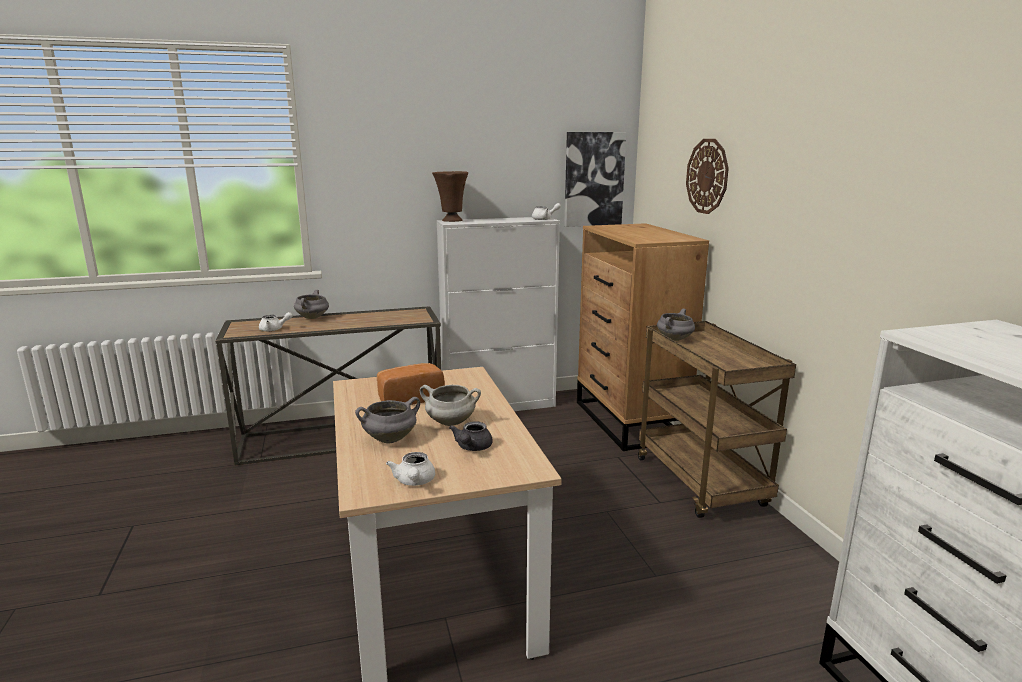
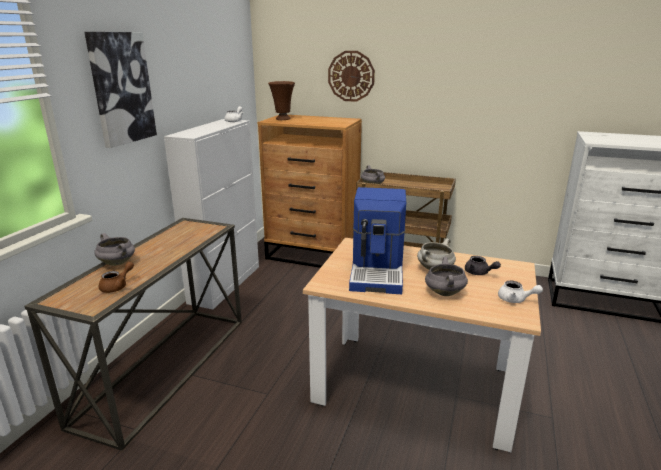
camera: 55 degrees left, 5 degrees up
white teapot [259,312,292,331] -> brown teapot [99,262,134,293]
bread [377,363,445,405] -> coffee machine [349,187,406,294]
brown vase [432,171,468,222] -> brown vase moved to [268,81,295,120]
picture [564,132,626,227] -> picture moved to [85,32,157,148]

